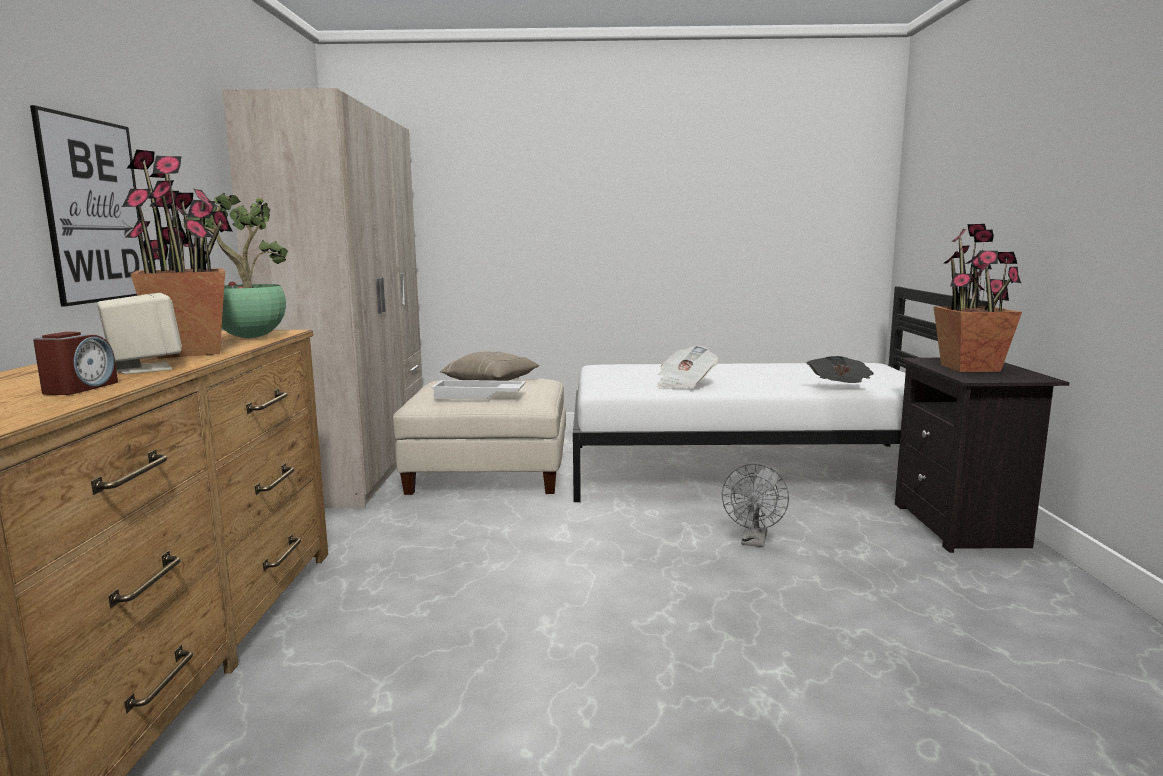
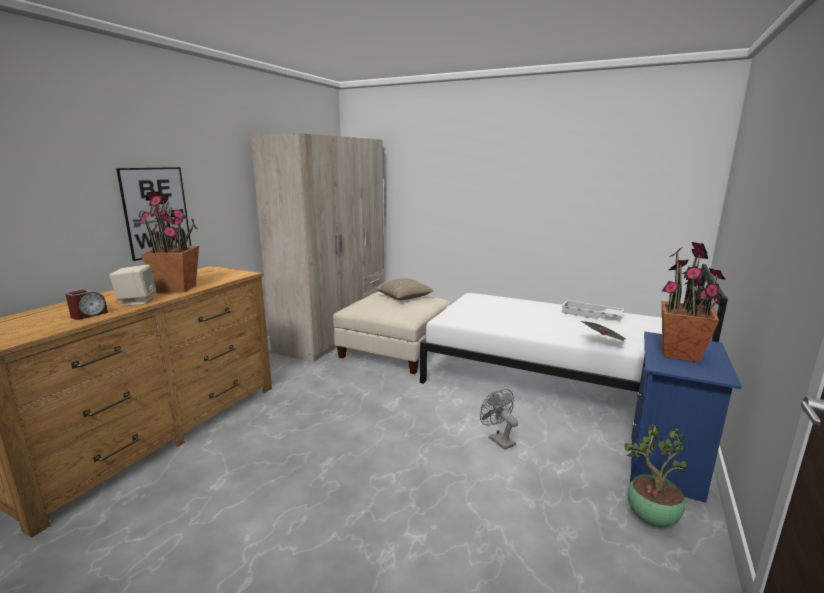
camera: 25 degrees right, 5 degrees up
potted plant [184,193,288,338] -> potted plant moved to [624,424,687,527]
white tray [431,380,526,400] -> white tray moved to [561,300,625,319]
newspaper [657,346,718,389] -> none
grey fan [722,464,789,547] -> grey fan turned 105 degrees clockwise [480,389,518,450]
black nightstand [895,358,1070,553] -> blue nightstand [630,332,742,503]

